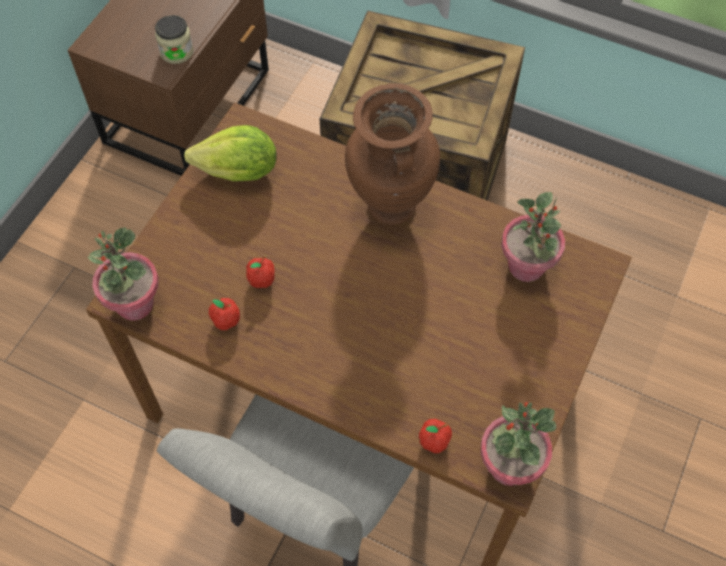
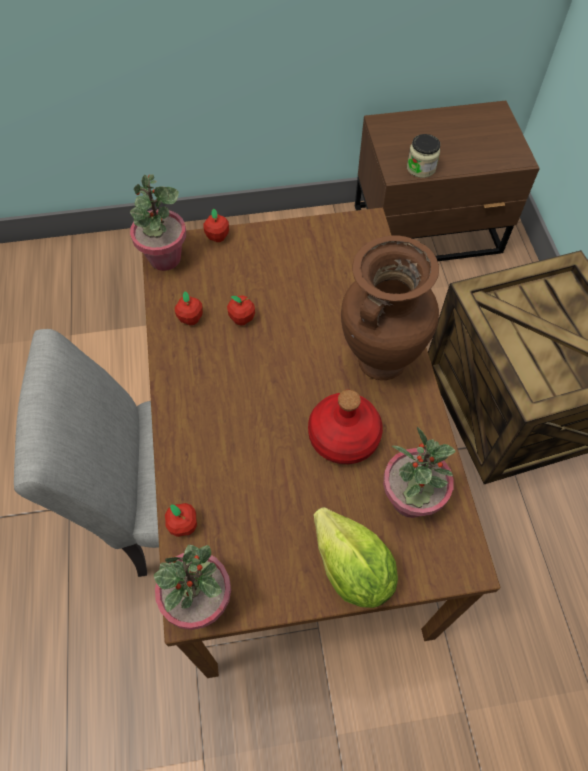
camera: 55 degrees right, 0 degrees up
lettuce [184,125,277,181] -> lettuce moved to [314,507,398,608]
none -> apple [203,209,229,242]
none -> red bottle [308,390,383,464]

